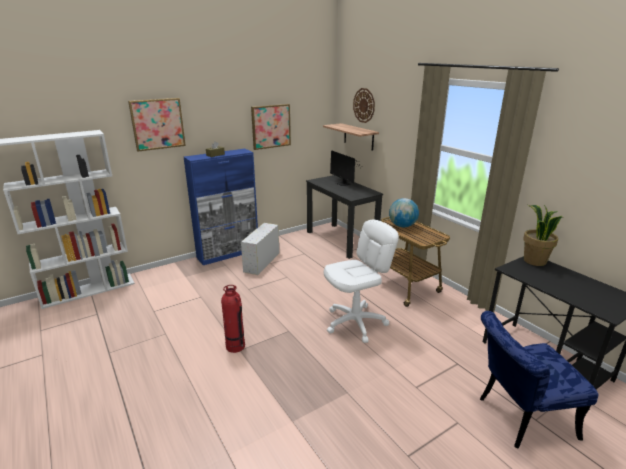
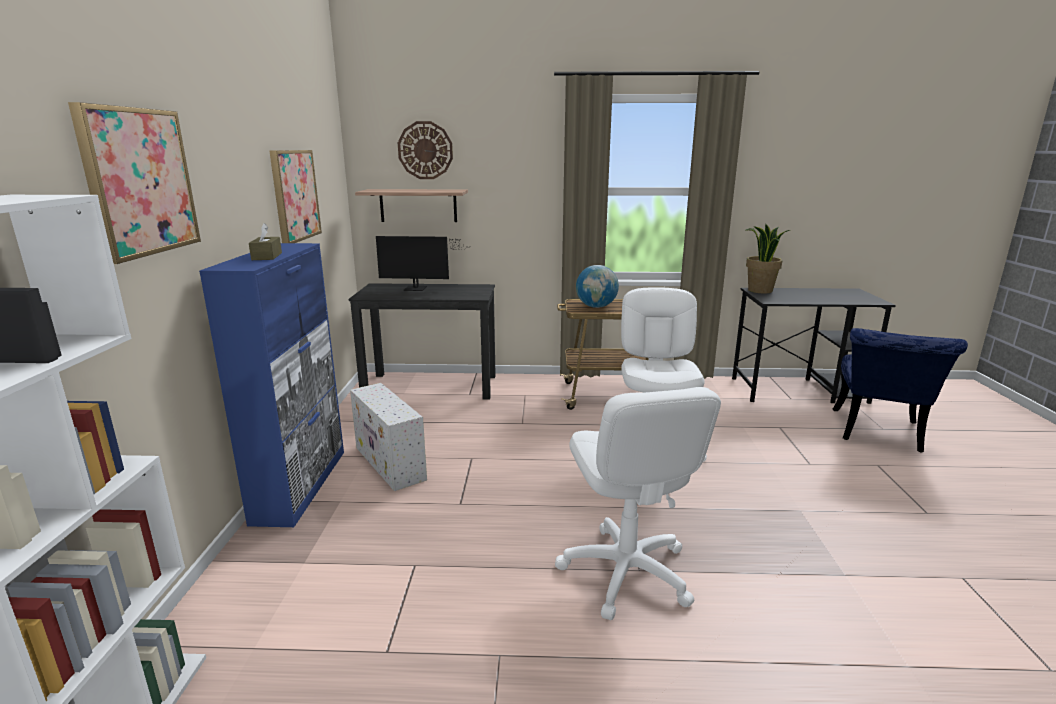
camera: 55 degrees left, 5 degrees down
fire extinguisher [221,285,245,353] -> white office chair [555,387,721,620]

